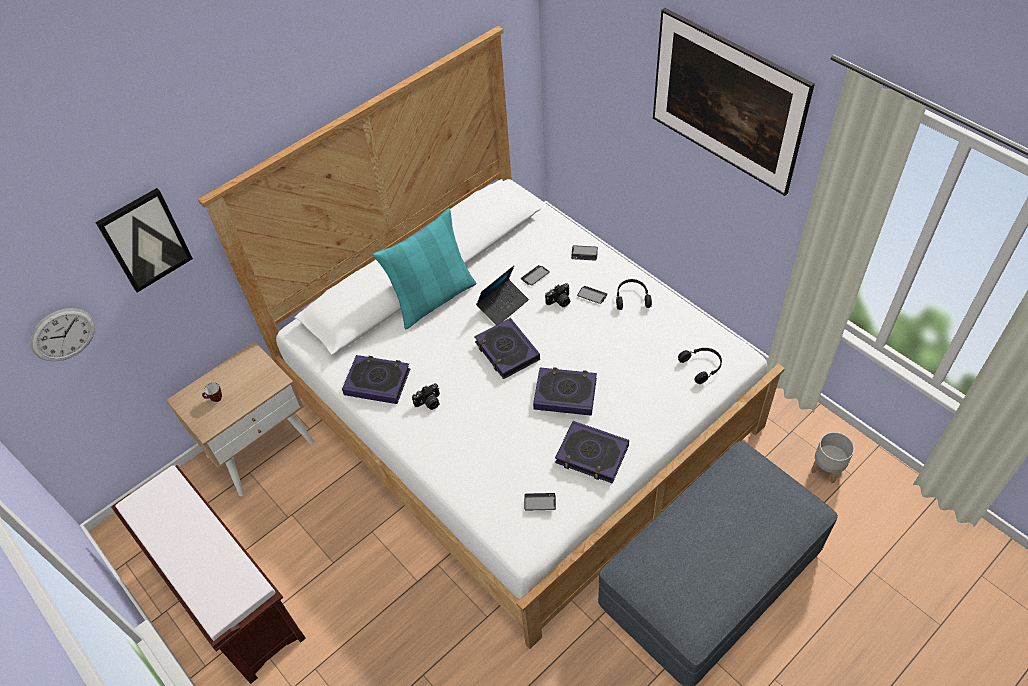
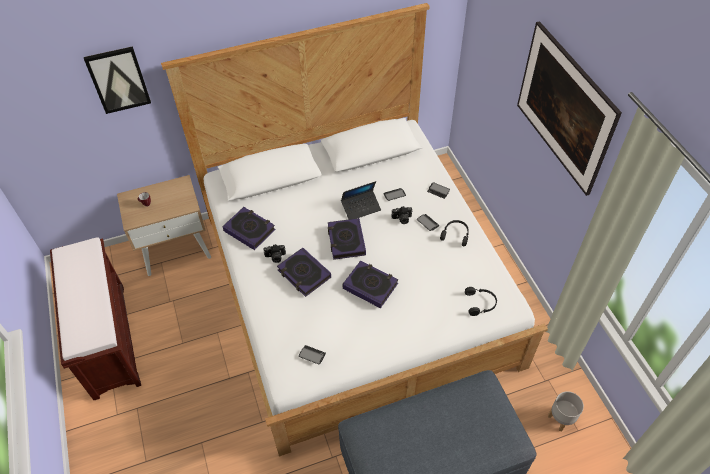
camera: 20 degrees right, 0 degrees up
wall clock [30,308,95,361] -> none
turquoise pillow [373,208,477,329] -> none
book [555,421,629,484] -> book moved to [277,248,331,297]

